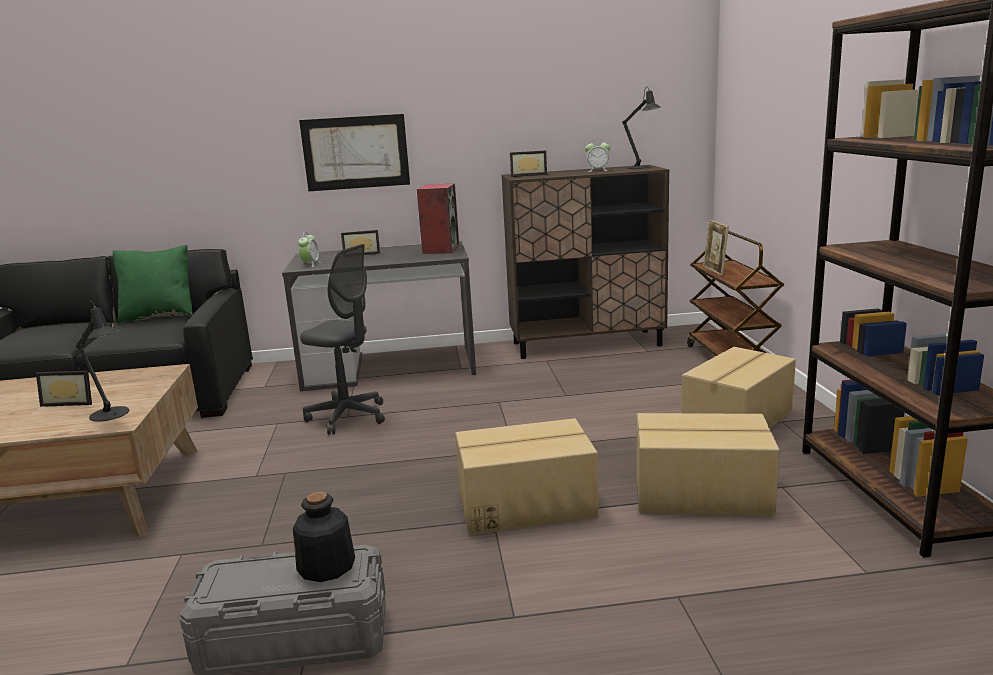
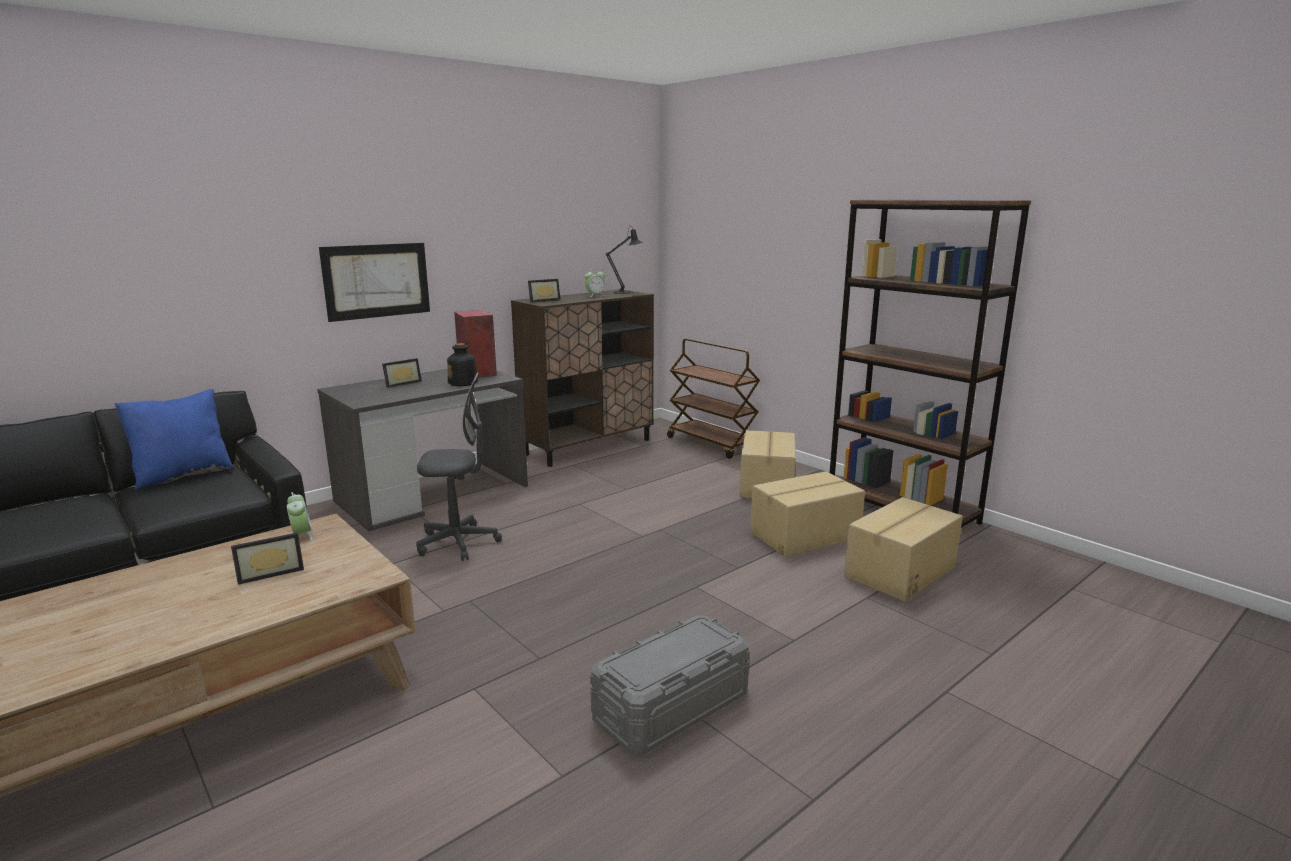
camera: 35 degrees left, 0 degrees up
black table lamp [76,301,129,422] -> none
green pillow [113,245,193,323] -> blue pillow [115,389,234,490]
bottle [293,492,355,582] -> bottle moved to [447,343,478,386]
alarm clock [298,232,321,267] -> alarm clock moved to [287,492,313,540]
cardboard box [455,418,599,535] -> cardboard box moved to [844,497,963,602]
picture frame [703,219,729,276] -> none

